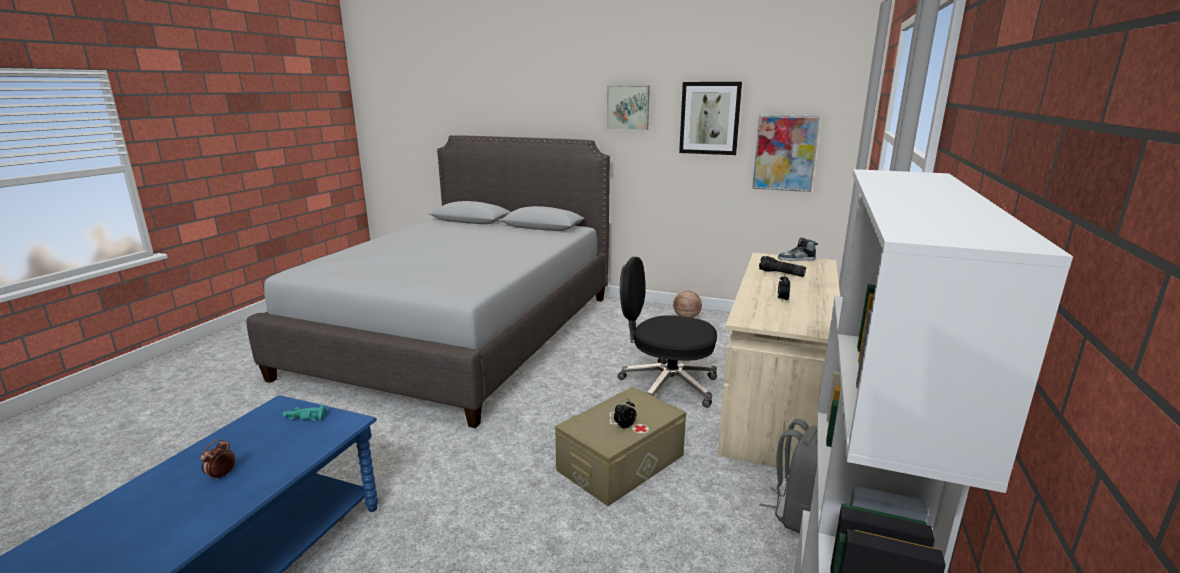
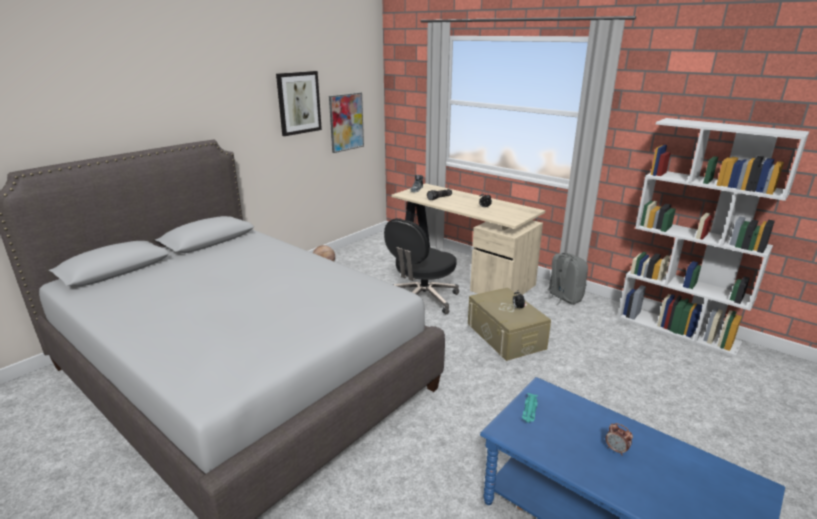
camera: 70 degrees left, 5 degrees up
picture [607,86,650,130] -> none

